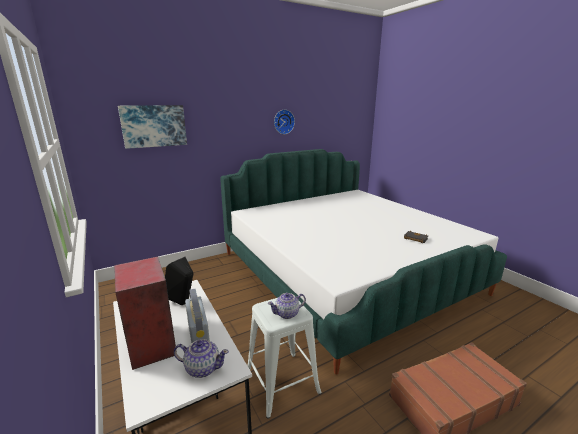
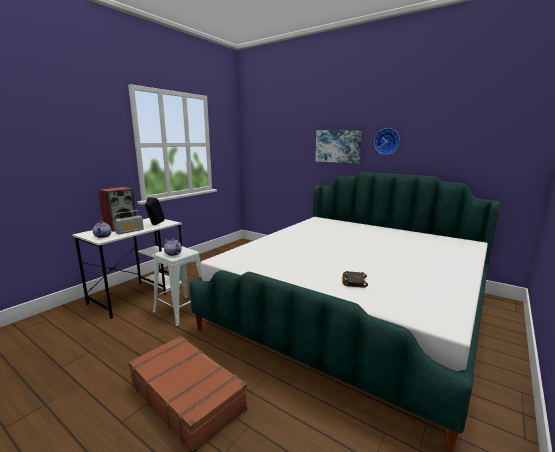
camera: 65 degrees right, 5 degrees down
picture [118,105,187,149] -> picture moved to [315,129,362,163]

